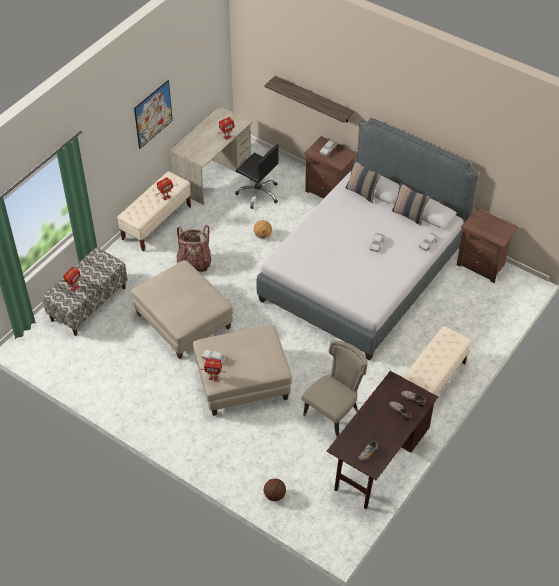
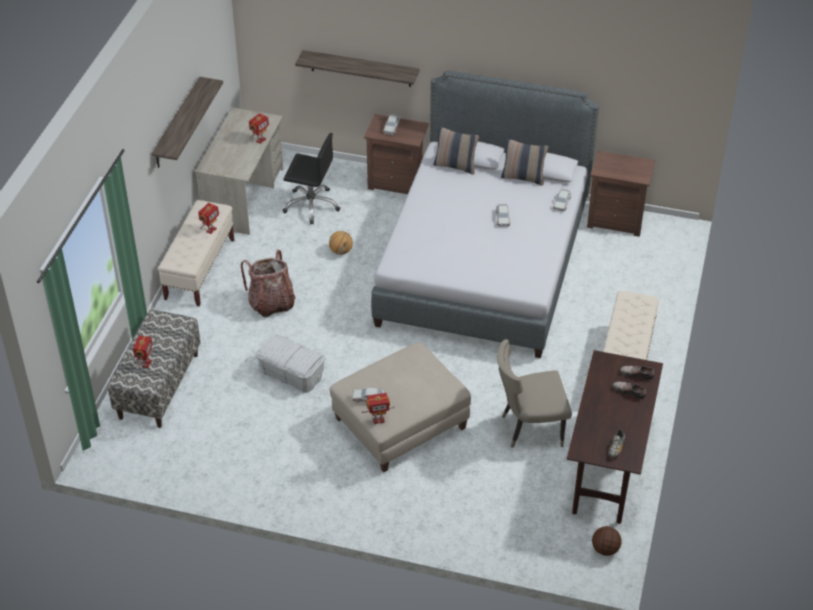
camera: 20 degrees left, 5 degrees down
beige ottoman [131,260,233,359] -> white storage box [256,334,326,393]
picture [134,80,173,149] -> shelf [152,77,223,168]
basketball [264,479,286,501] -> basketball moved to [592,526,622,556]
beige chair [301,340,368,438] -> beige chair turned 120 degrees counterclockwise [497,339,572,448]

